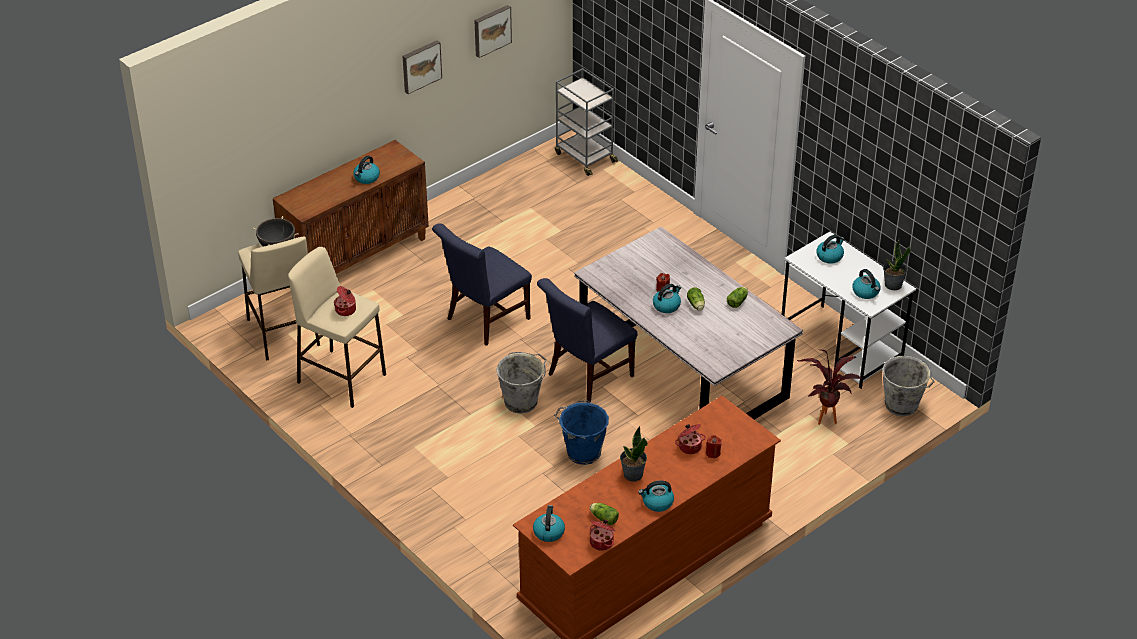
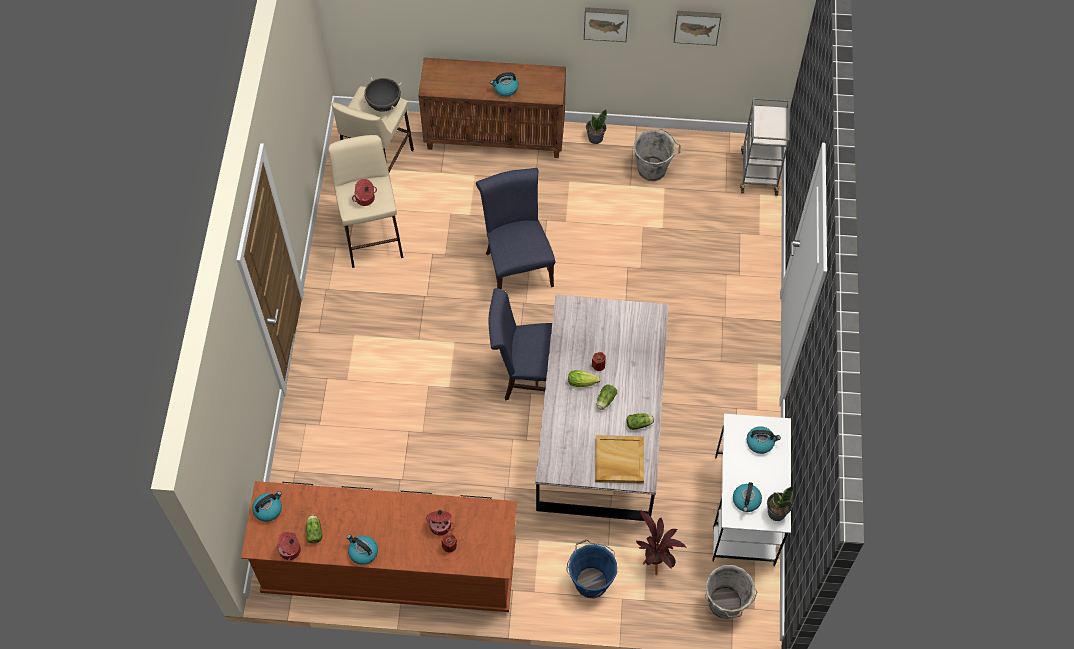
camera: 45 degrees right, 20 degrees up
blue chair [432,223,532,346] -> blue chair turned 75 degrees clockwise [476,168,555,289]
grey bucket [496,352,546,414] -> grey bucket moved to [634,129,681,181]
blue bucket [554,400,609,465] -> blue bucket moved to [566,539,617,598]
potted plant [620,426,648,481] -> potted plant moved to [586,109,607,144]
kettle [653,284,681,313] -> lettuce [568,370,601,387]
none -> beige tray [595,435,644,484]

